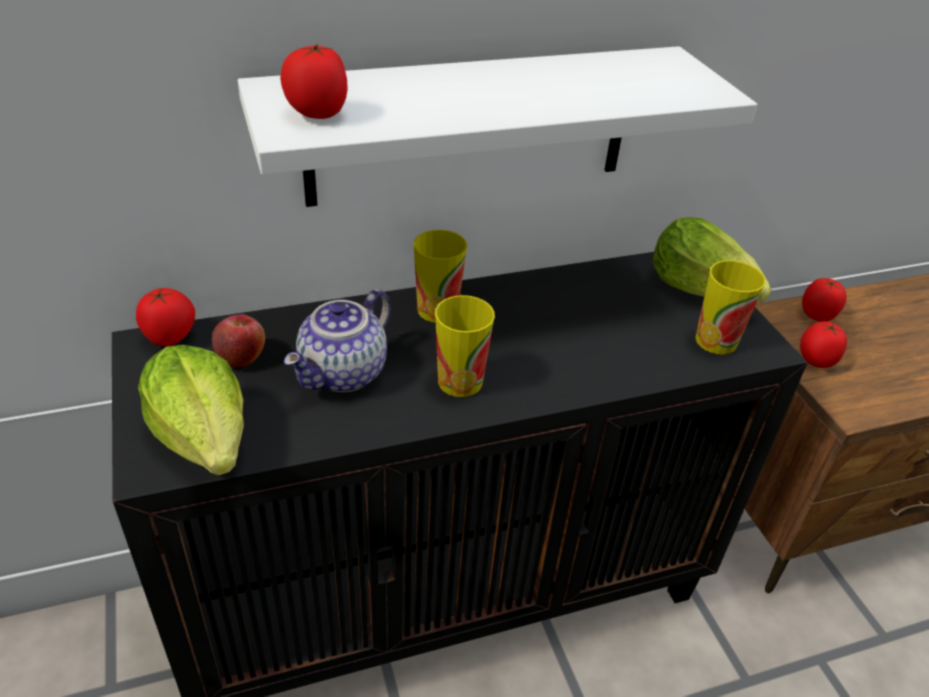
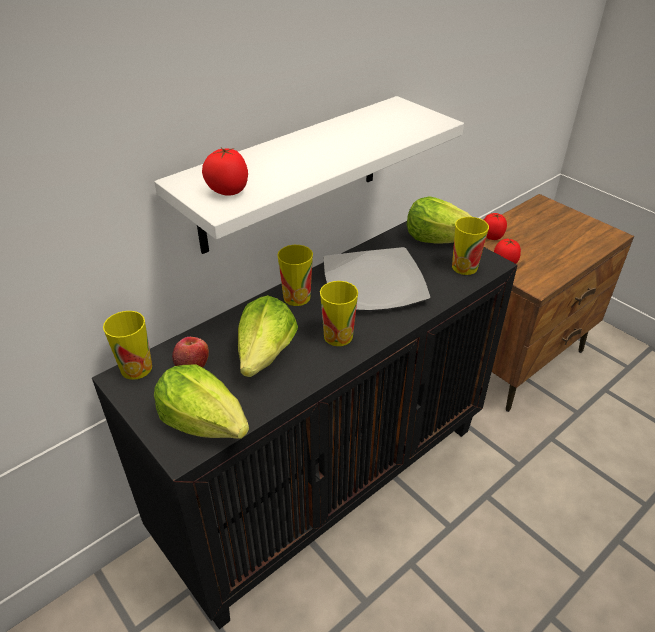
camera: 20 degrees left, 0 degrees up
tomato [136,287,195,346] -> cup [103,311,152,380]
teapot [284,289,391,392] -> lettuce [238,295,298,377]
none -> plate [324,247,431,311]

